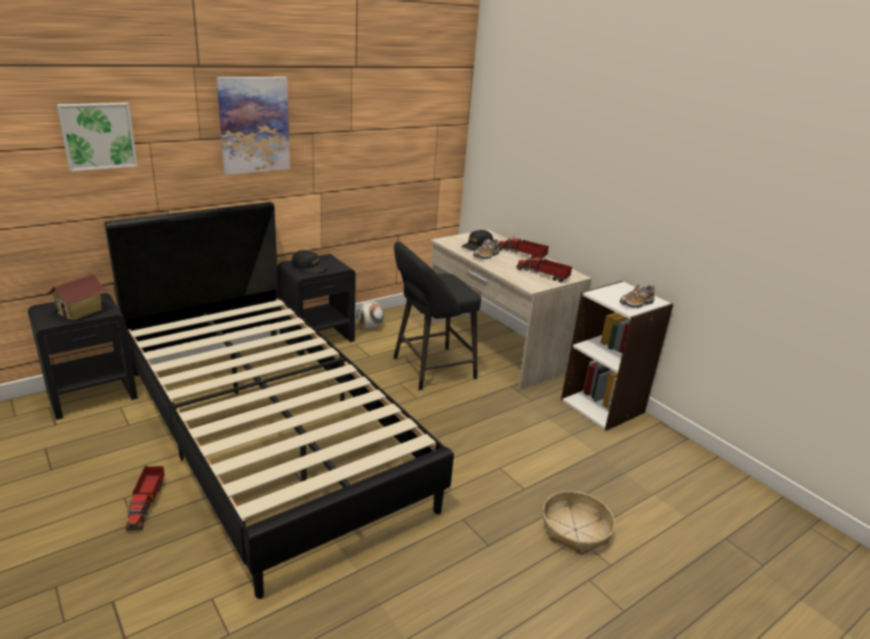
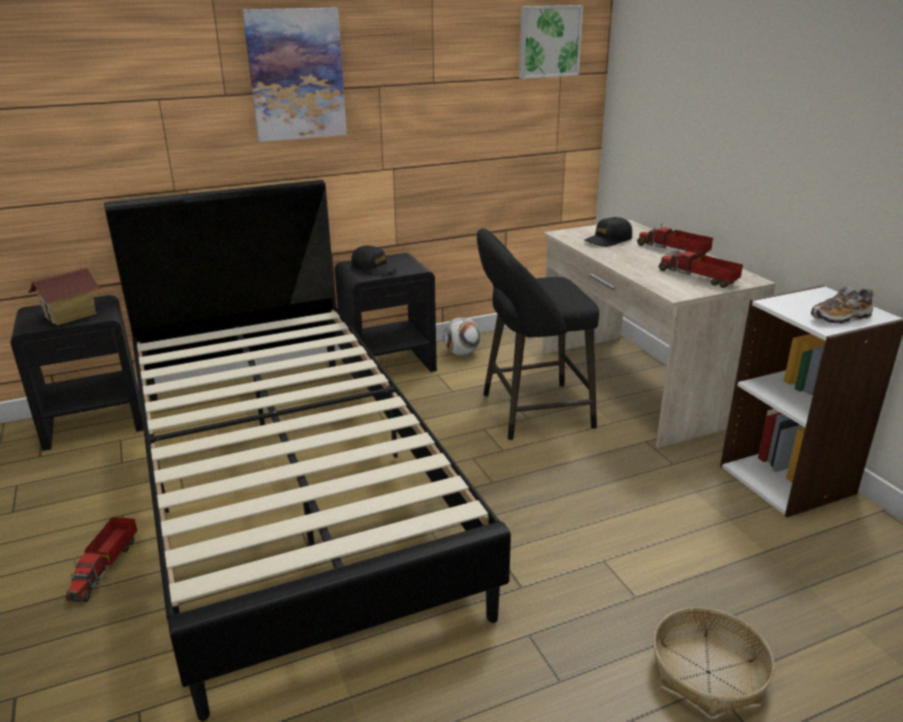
camera: 15 degrees right, 0 degrees up
picture [57,103,138,172] -> picture moved to [519,5,583,79]
shoe [473,239,500,259] -> none

